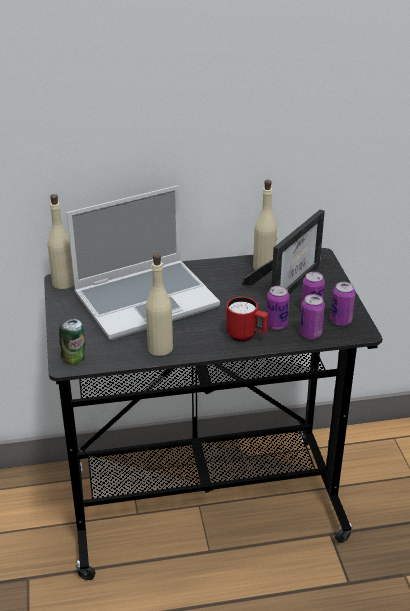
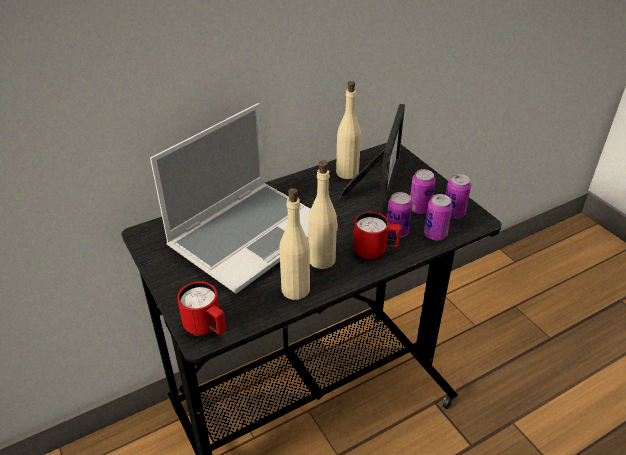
camera: 20 degrees left, 5 degrees up
beige bottle [48,194,74,289] -> beige bottle moved to [308,160,338,269]
can [59,319,85,365] -> red mug [177,281,226,337]

